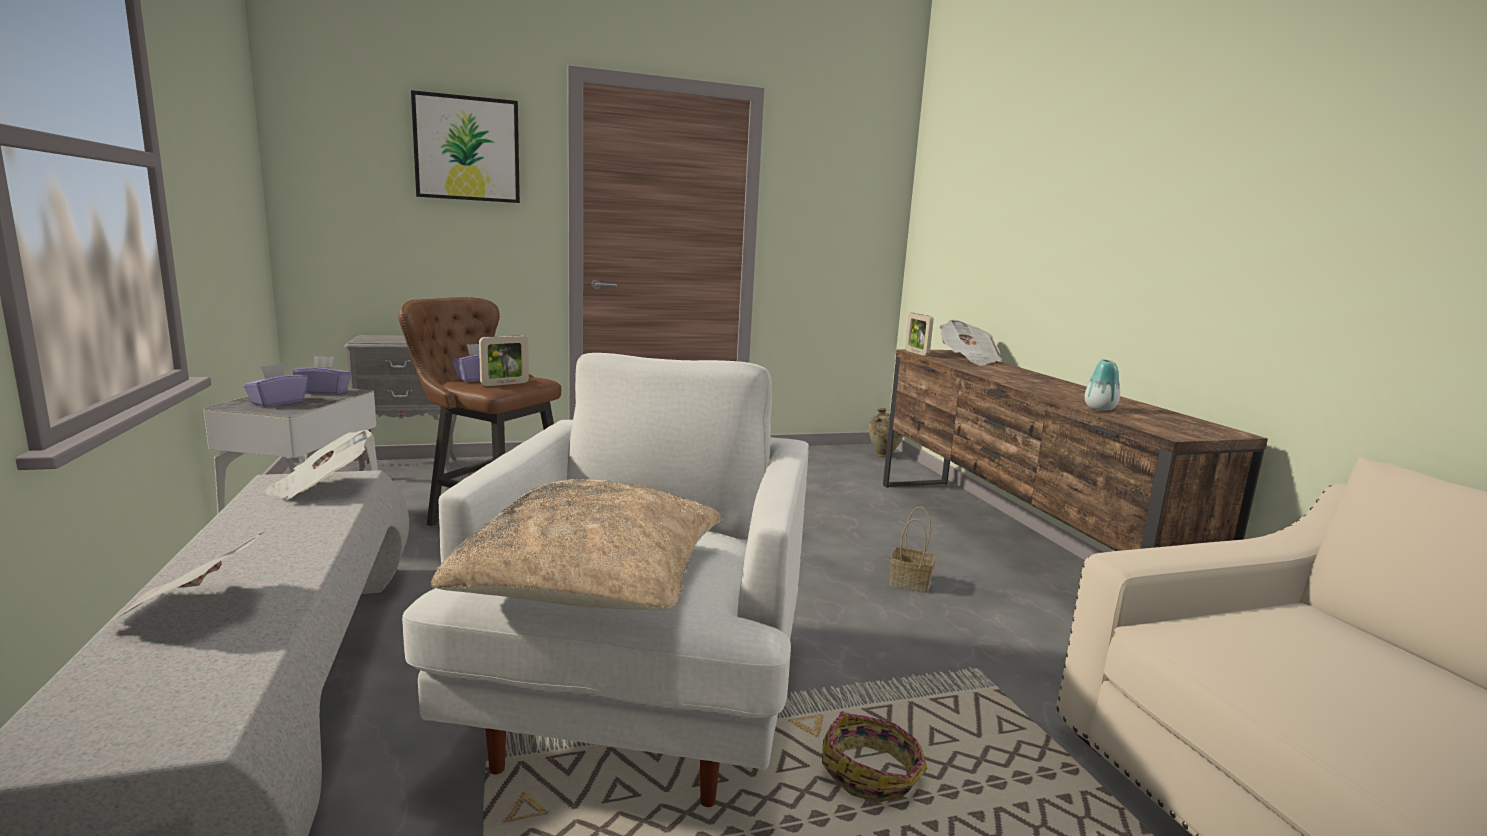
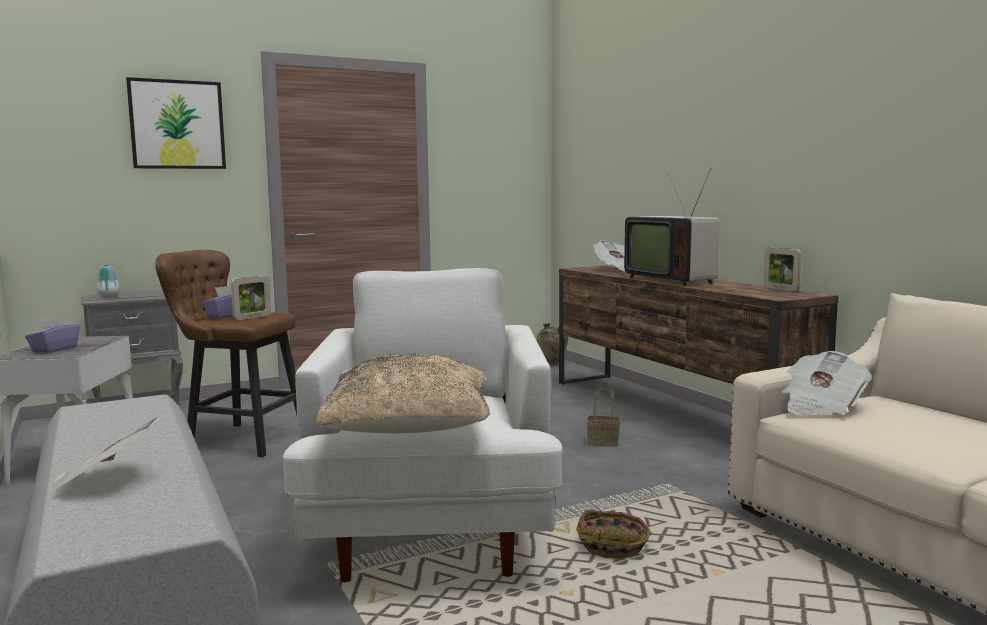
camera: 10 degrees left, 5 degrees down
newspaper [264,430,372,499] -> newspaper moved to [781,351,872,415]
purple tissue box [293,356,352,395] -> none
picture frame [905,313,933,356] -> picture frame moved to [763,248,802,291]
vase [1085,359,1120,411] -> vase moved to [97,265,120,298]
none -> television [624,167,720,286]

